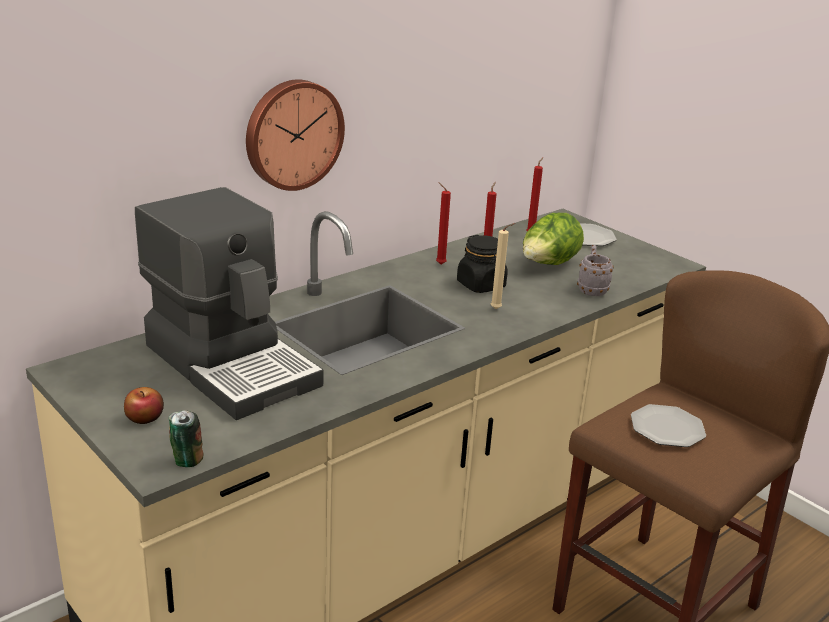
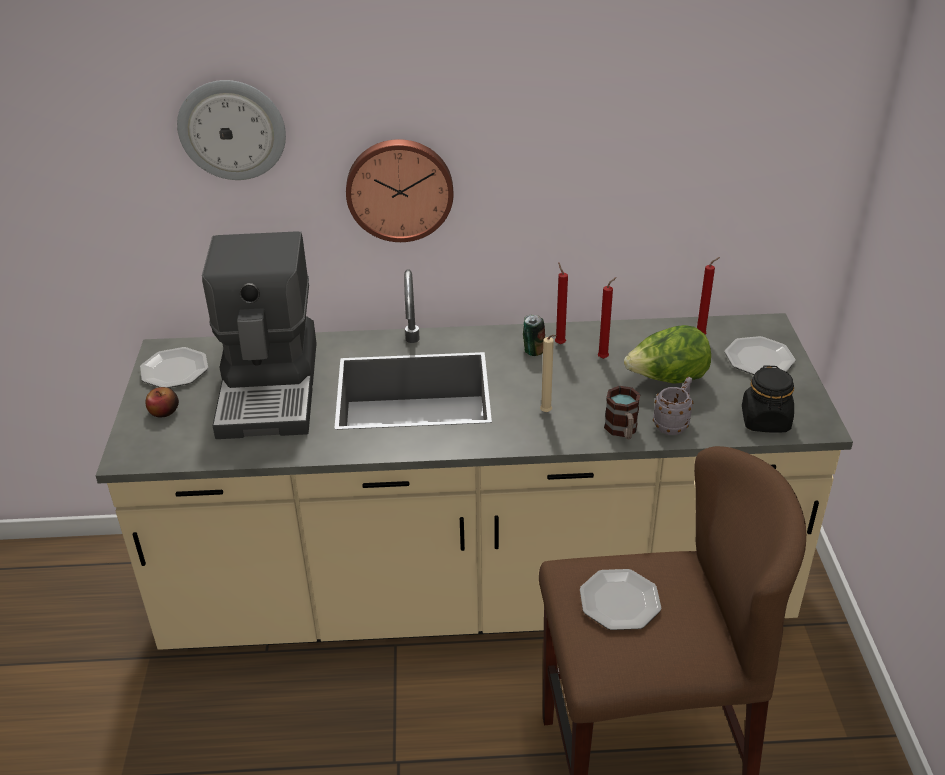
camera: 40 degrees right, 10 degrees up
can [169,410,203,467] -> can moved to [523,315,545,356]
black jar [457,235,508,293] -> black jar moved to [742,365,794,433]
none -> plate [140,347,208,388]
none -> wall clock [177,80,286,180]
none -> mug [604,386,641,439]

